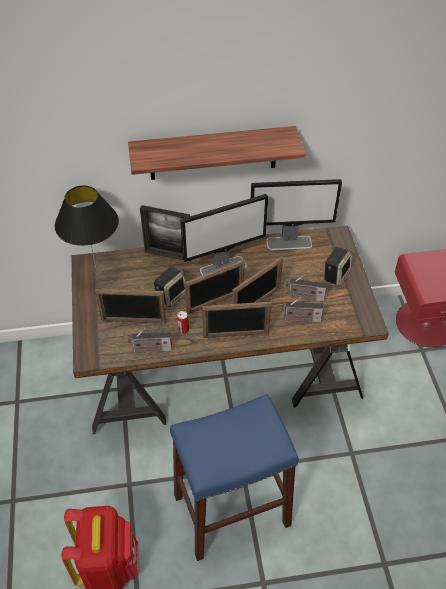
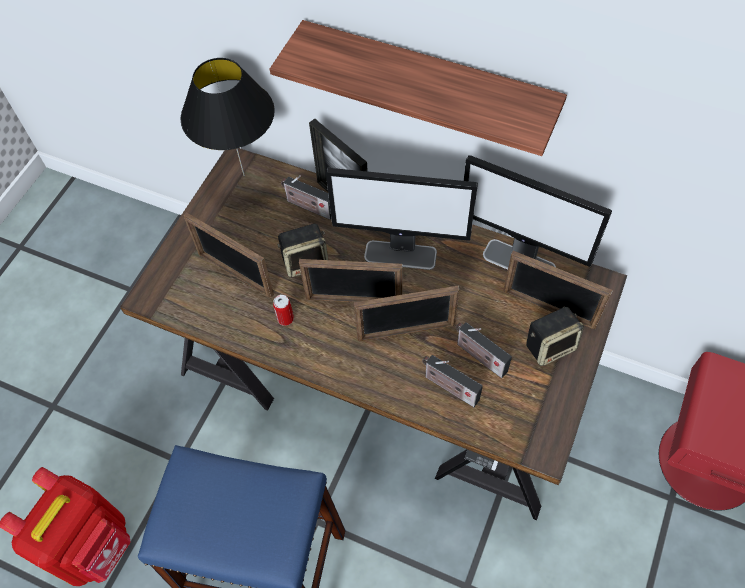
camera: 35 degrees right, 10 degrees up
radio [128,328,172,353] -> radio moved to [281,175,331,220]
picture frame [202,302,271,338] -> picture frame moved to [503,251,613,329]

